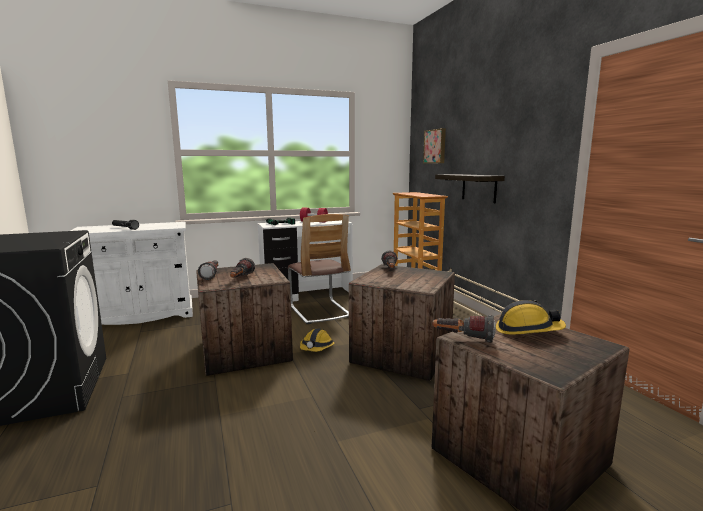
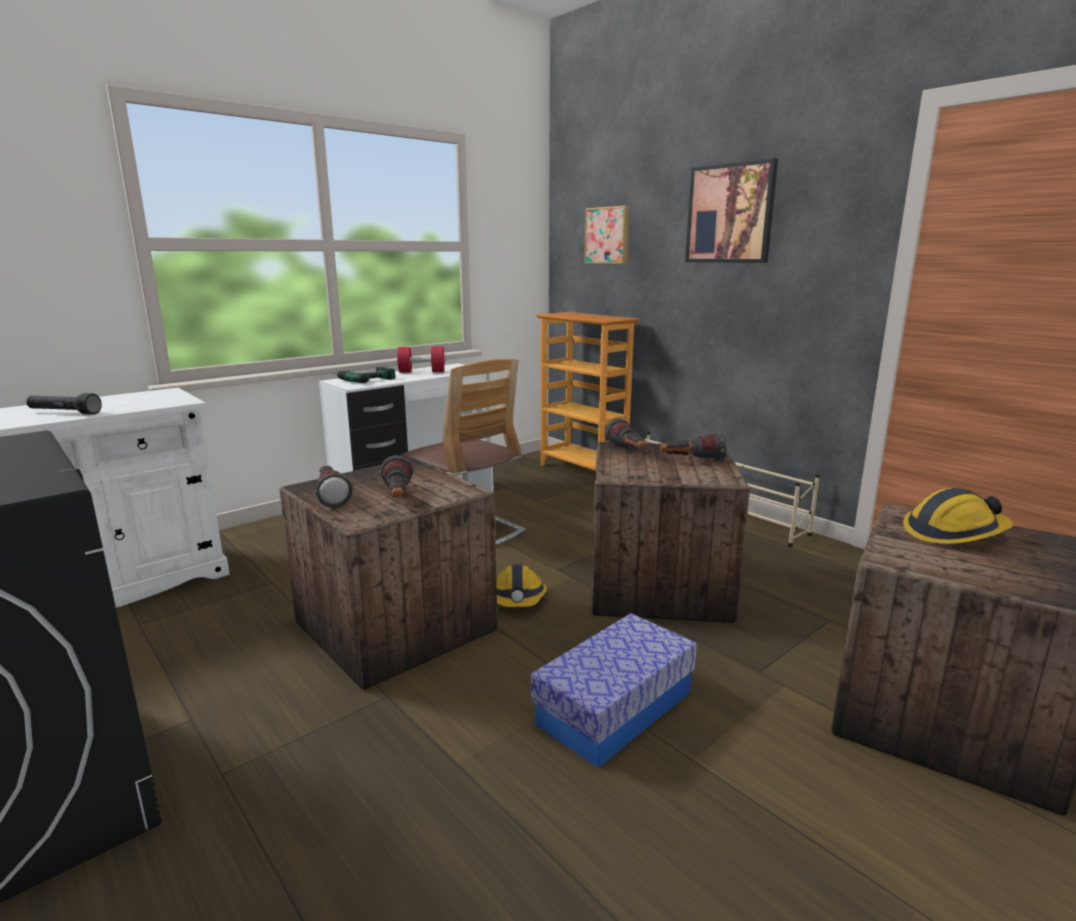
camera: 20 degrees left, 5 degrees up
flashlight [432,315,496,343] -> flashlight moved to [660,432,727,462]
shelf [435,174,505,203] -> none
none -> storage box [531,613,697,768]
none -> picture [685,158,778,263]

